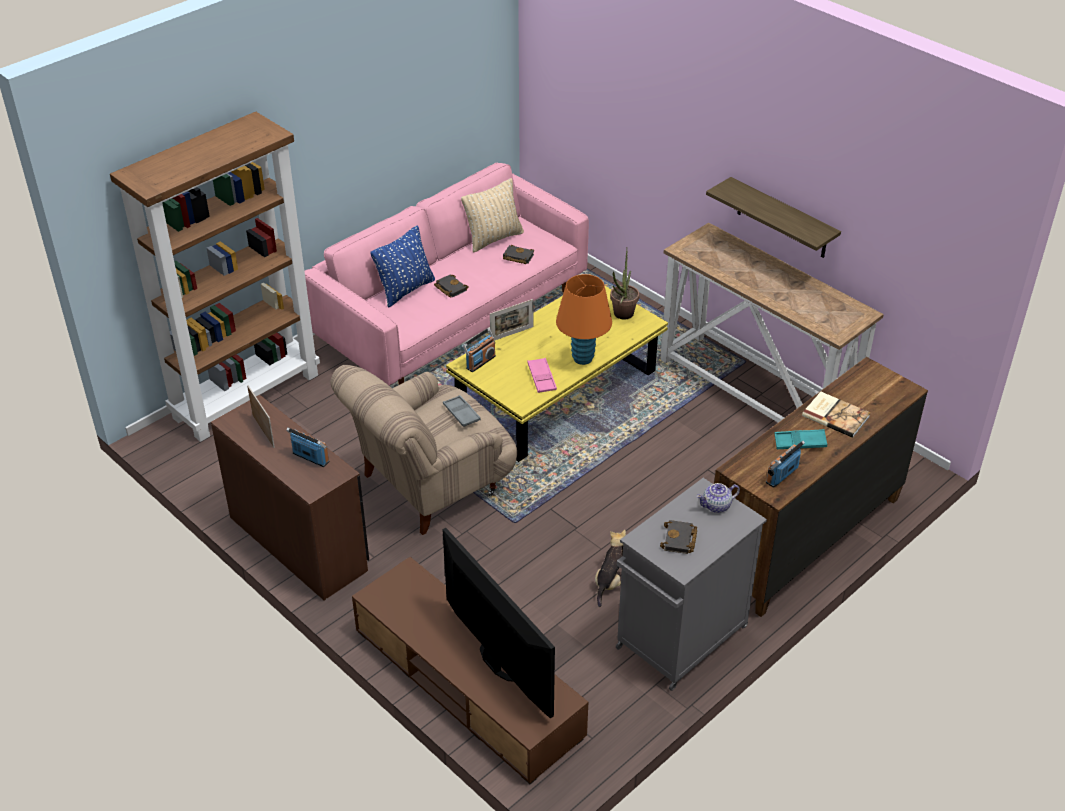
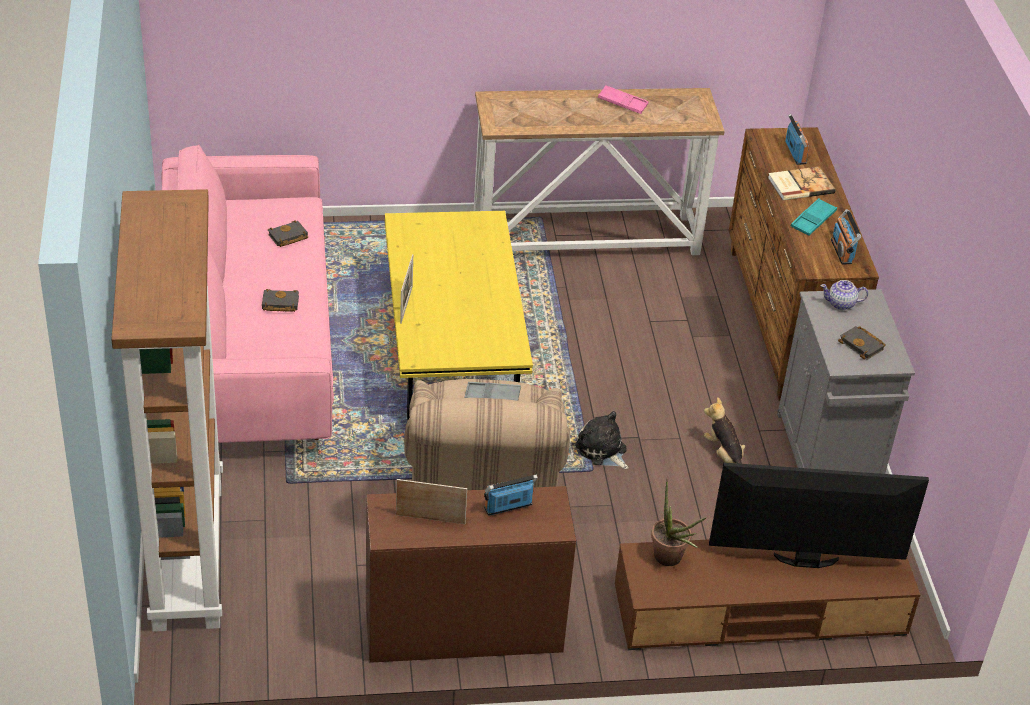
camera: 55 degrees left, 0 degrees up
blue pillow [371,225,435,308] -> none
beige pillow [461,178,524,253] -> none
radio [463,328,496,372] -> radio moved to [785,114,809,165]
pink tray [527,358,557,393] -> pink tray moved to [598,85,648,114]
orange table lamp [556,274,612,365] -> none
potted plant [610,248,639,319] -> potted plant moved to [651,481,707,566]
teapot [696,483,740,513] -> teapot turned 75 degrees clockwise [820,280,868,310]
shelf [706,177,841,258] -> none
none -> plush toy [575,411,629,469]

